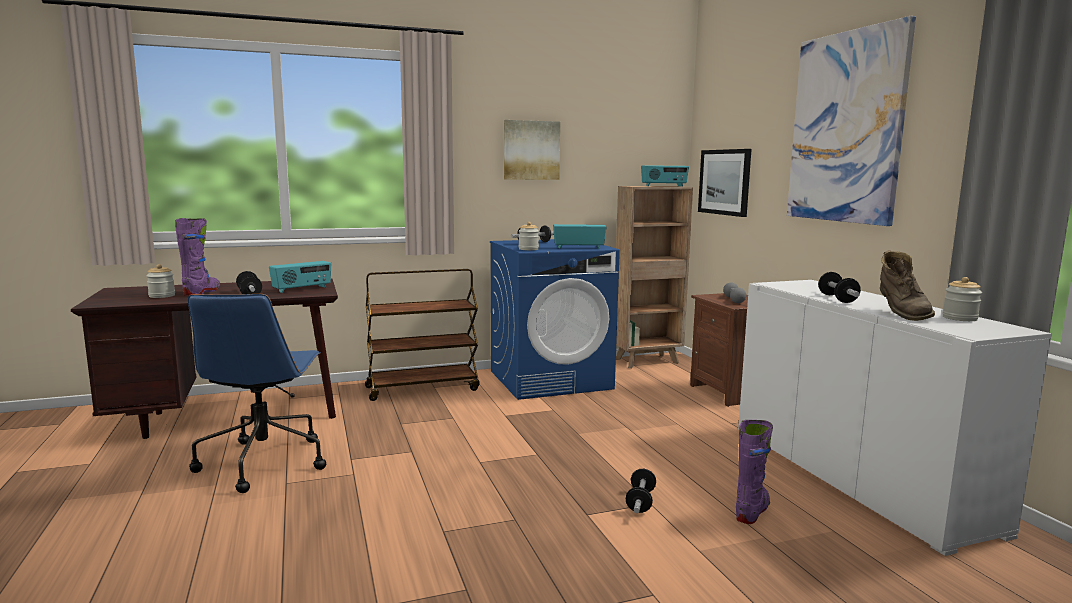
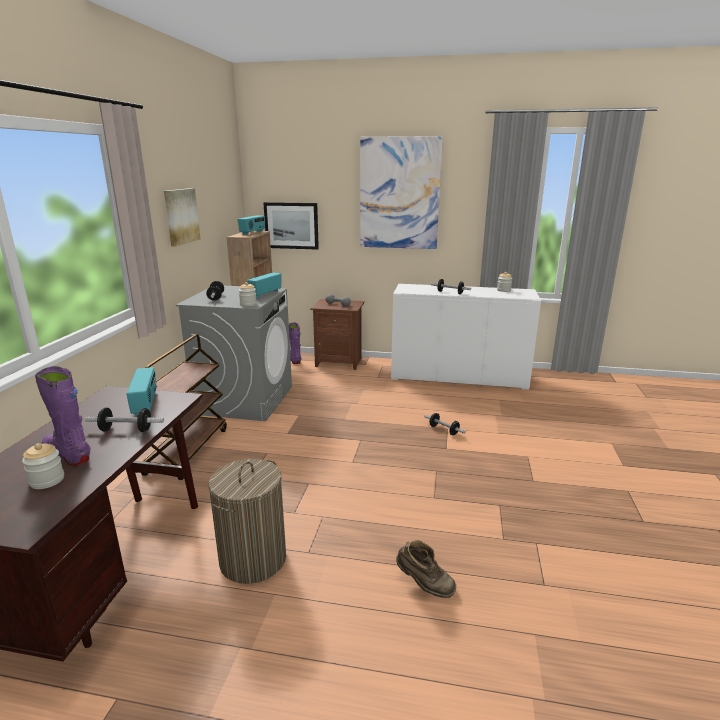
camera: 60 degrees left, 10 degrees up
blue office chair [188,294,326,493] -> laundry basket [208,459,286,584]
blue washing machine [490,239,620,400] -> grey washing machine [176,286,292,421]
purple boot [736,420,773,524] -> purple boot moved to [289,323,302,364]
brown boot [880,250,935,321] -> brown boot moved to [396,540,456,598]

